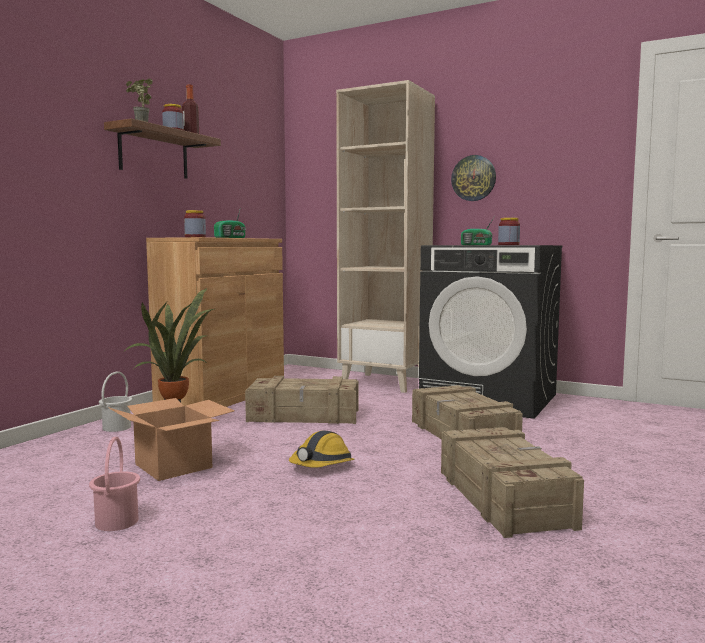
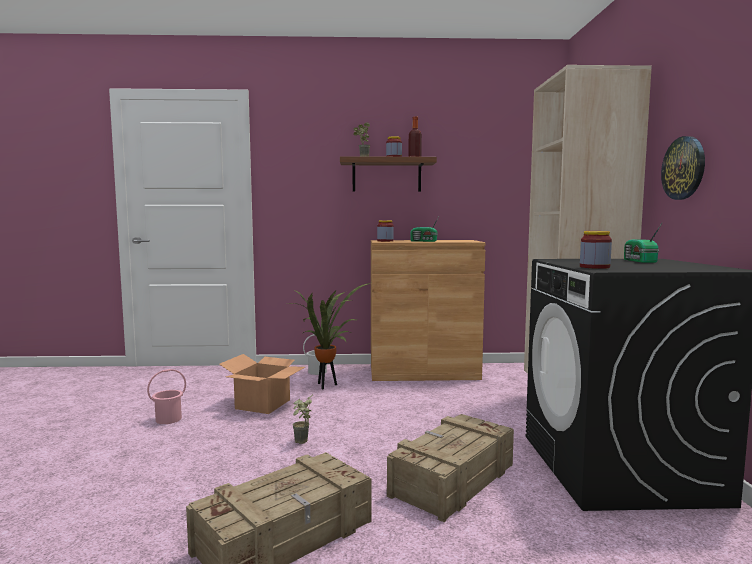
camera: 60 degrees right, 0 degrees up
crate [245,376,358,424] -> none
hard hat [289,430,354,468] -> potted plant [293,394,313,444]

